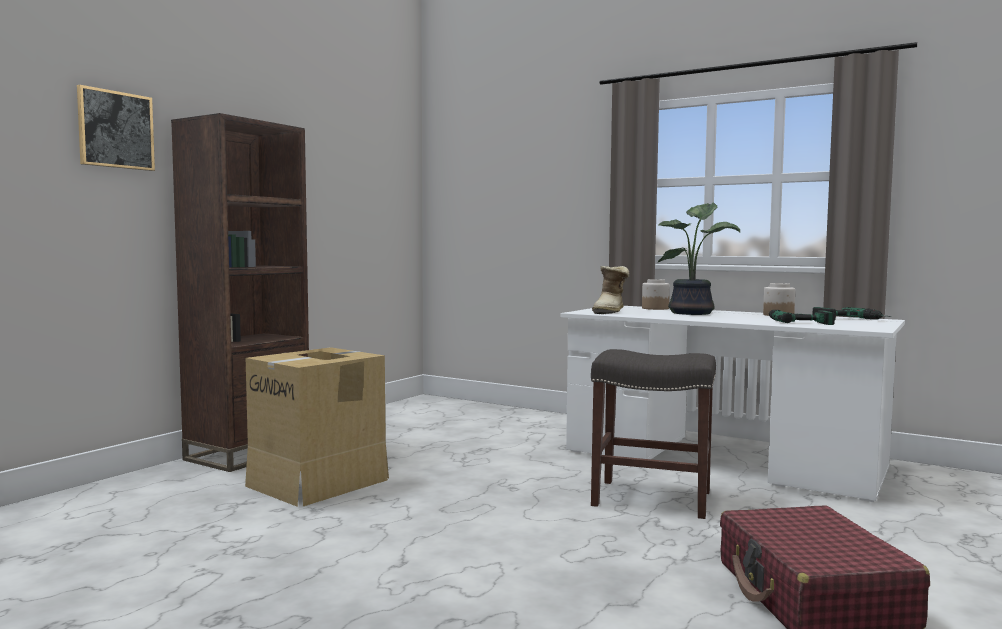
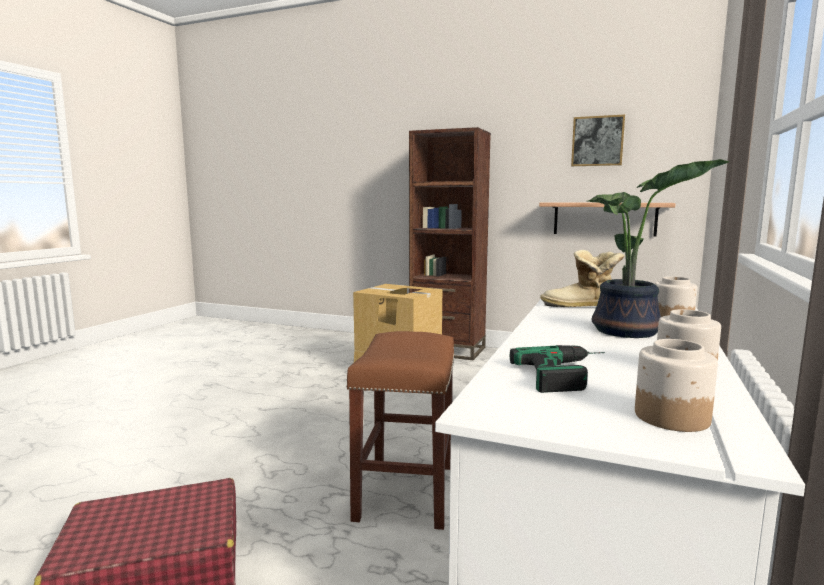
camera: 80 degrees right, 5 degrees up
picture [77,85,155,171] -> picture moved to [571,114,625,166]
grey stool [591,349,716,519] -> brown stool [346,331,455,530]
power drill [812,307,891,320] -> jar [635,339,718,432]
none -> shelf [539,202,676,237]

